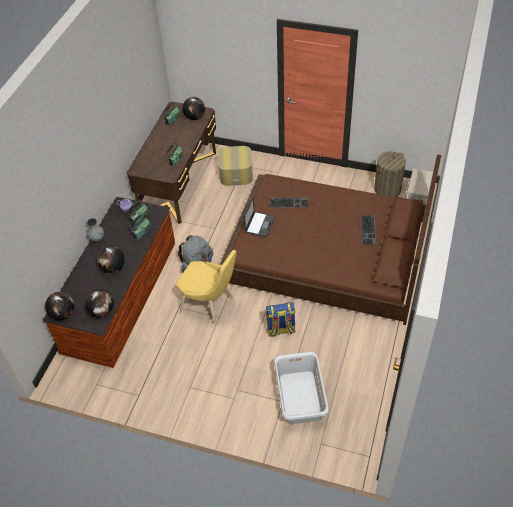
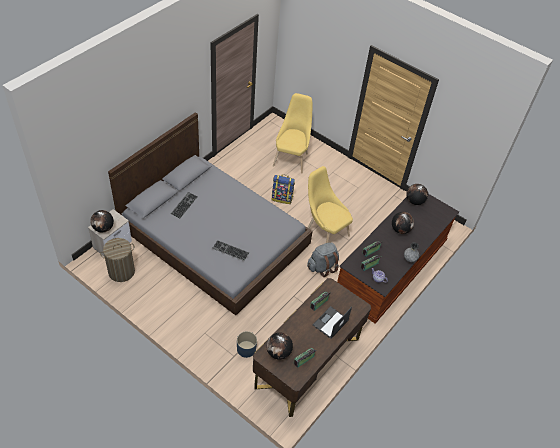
camera: 165 degrees left, 0 degrees up
globe [45,292,74,320] -> globe moved to [90,210,114,233]
ottoman [218,146,253,186] -> blue planter [237,331,257,358]
brown bed [220,154,441,325] -> grey bed [108,112,313,315]
laptop [244,196,275,237] -> laptop moved to [313,306,352,339]
grey laundry basket [274,352,329,424] -> yellow chair [273,93,313,173]

